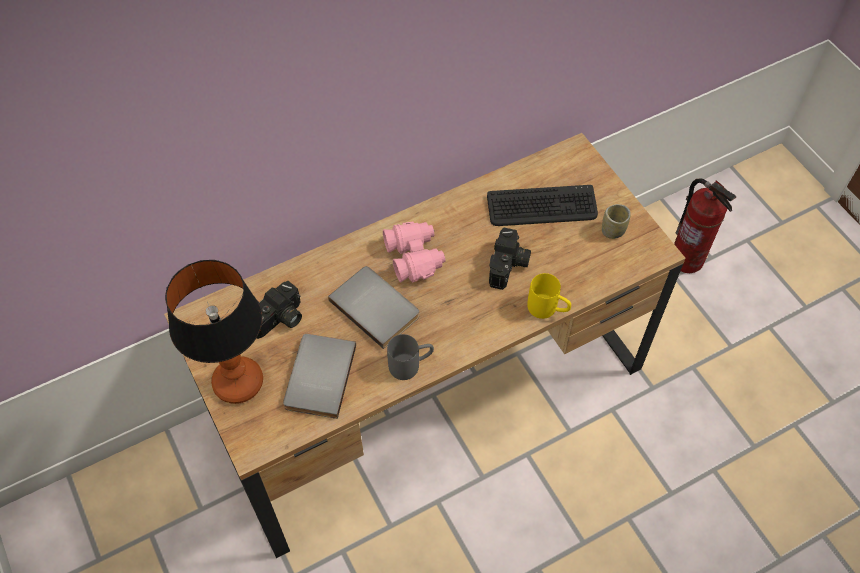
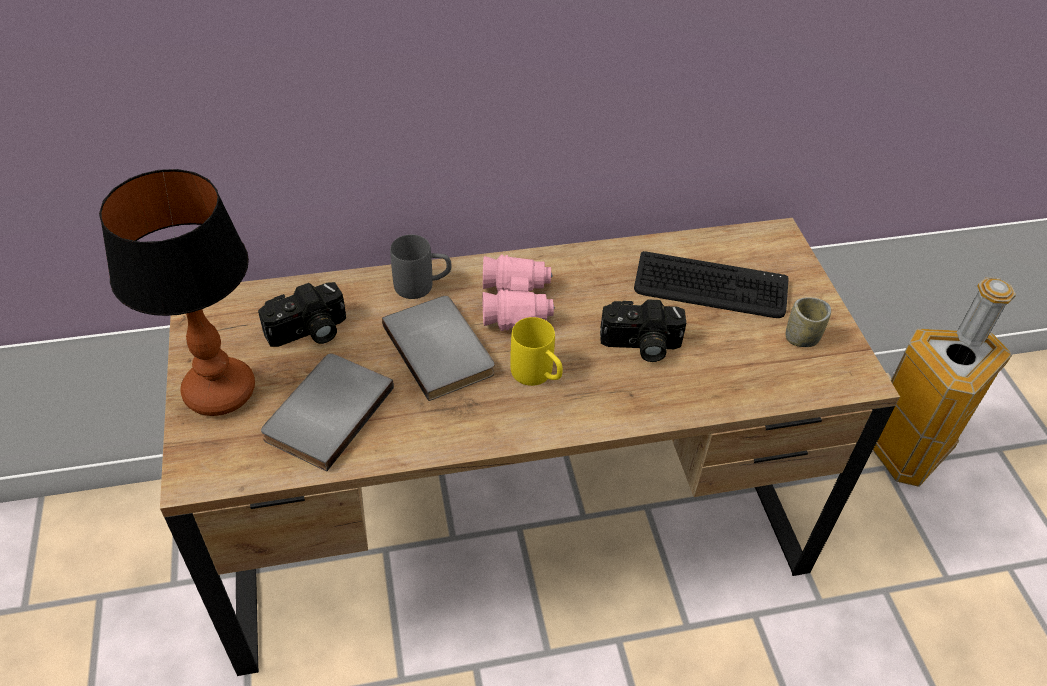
camera: 15 degrees right, 10 degrees down
grey mug [387,334,434,380] -> grey mug moved to [390,235,452,299]
camera [489,228,531,290] -> camera turned 60 degrees clockwise [600,299,686,362]
yellow mug [527,273,571,319] -> yellow mug moved to [510,317,563,386]
fire extinguisher [674,178,736,273] -> trash can [873,277,1016,487]

